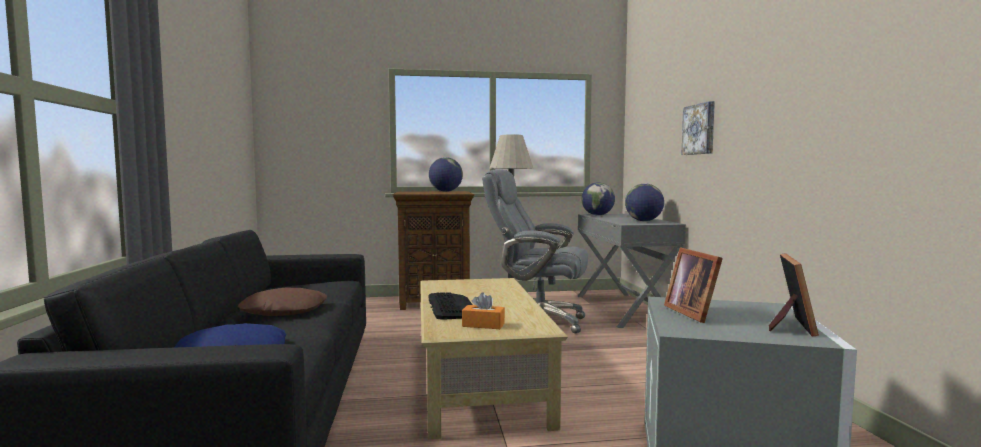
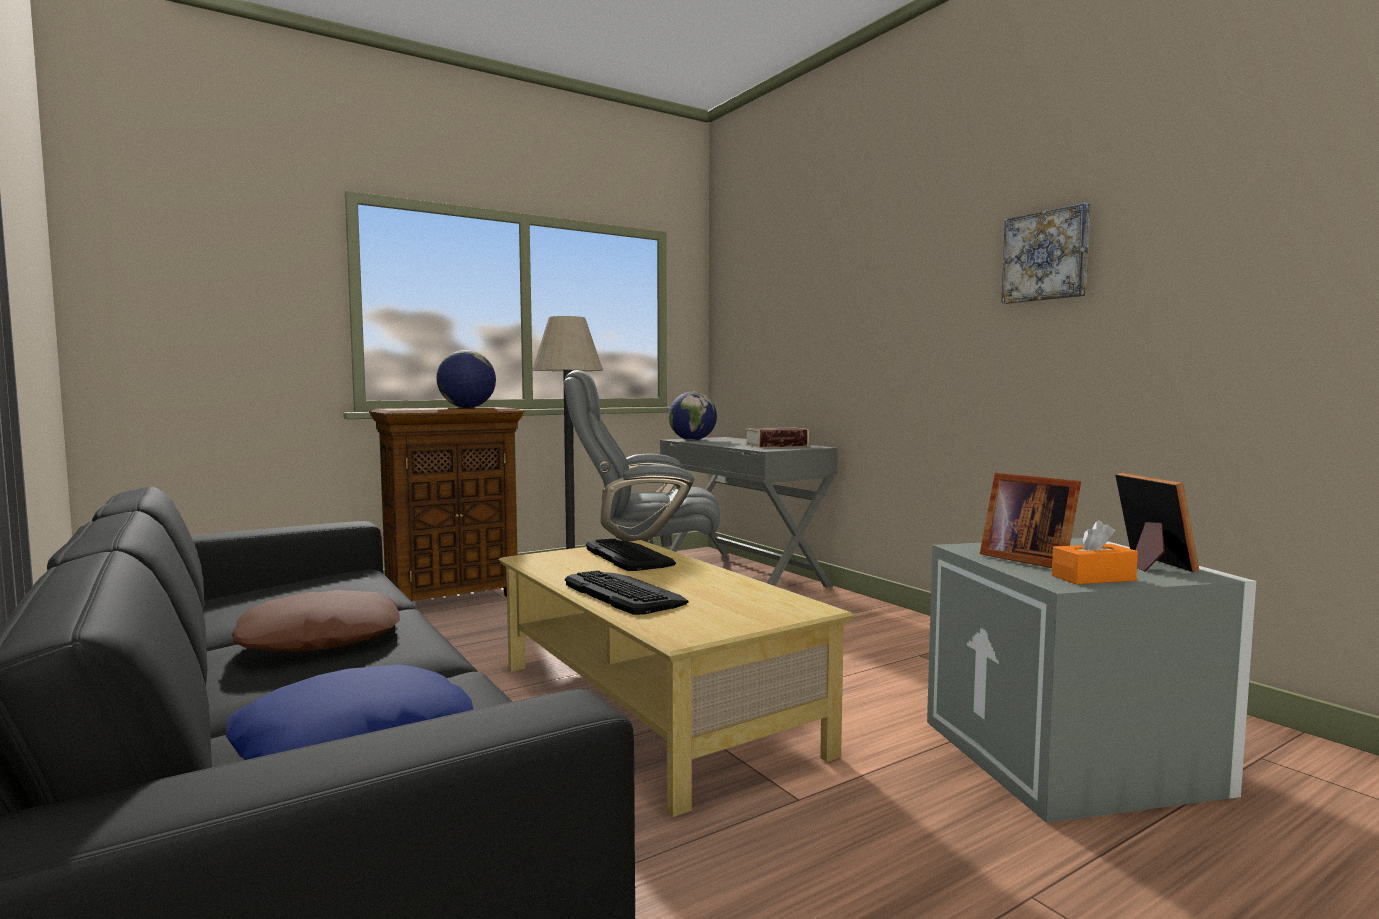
camera: 25 degrees left, 0 degrees up
orange tissue box [462,293,505,329] -> orange tissue box moved to [1052,520,1138,585]
globe [625,183,664,221] -> book [745,427,809,448]
picture [681,101,715,155] -> picture moved to [1001,203,1091,304]
none -> keyboard [586,539,676,571]

